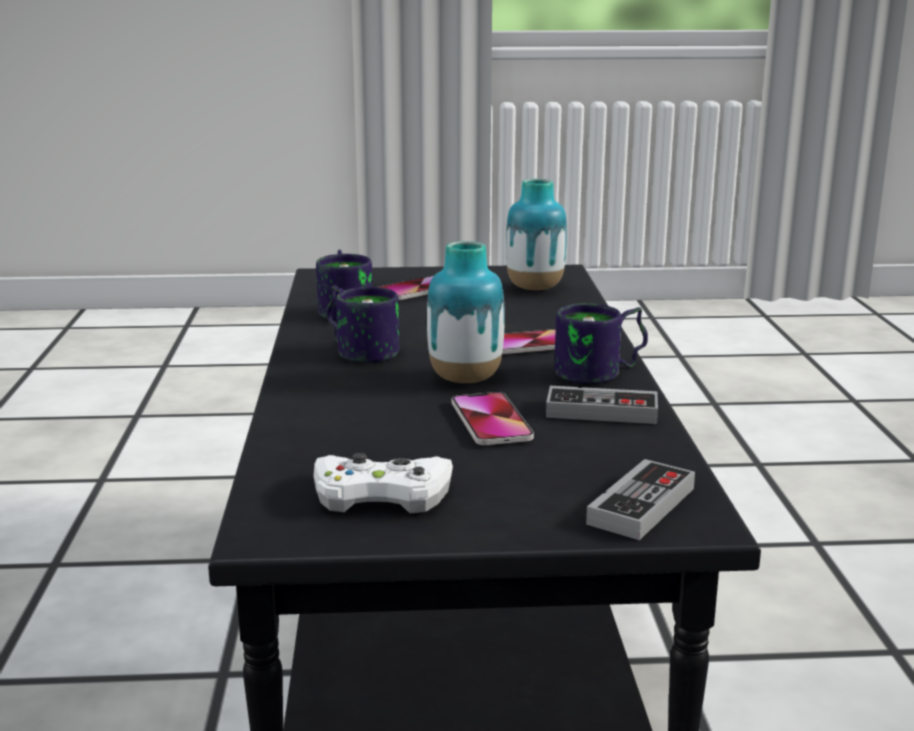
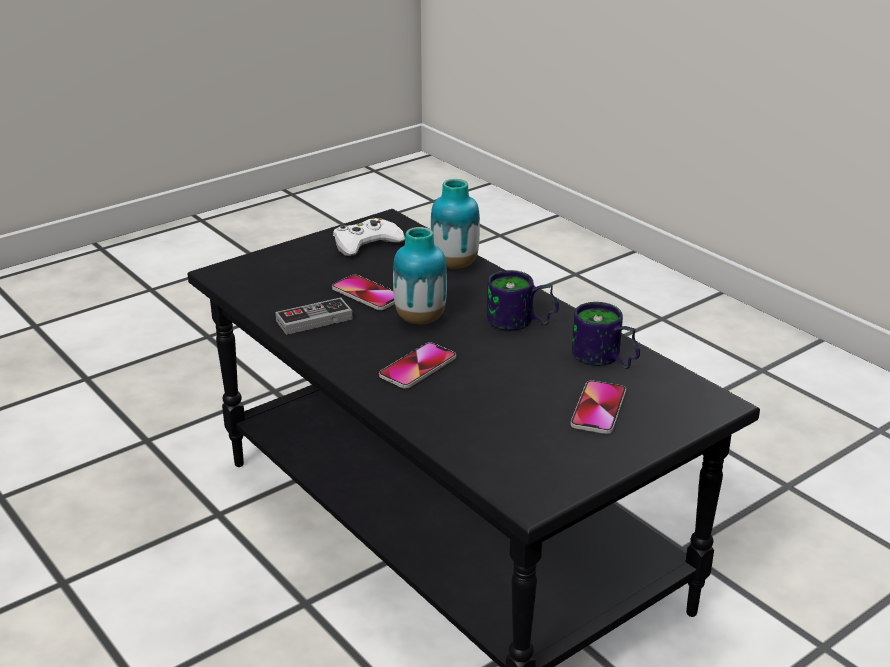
camera: 145 degrees right, 10 degrees up
vase [506,179,567,290] -> vase moved to [430,179,480,269]
mug [554,303,648,384] -> none
game controller [586,459,695,540] -> none

